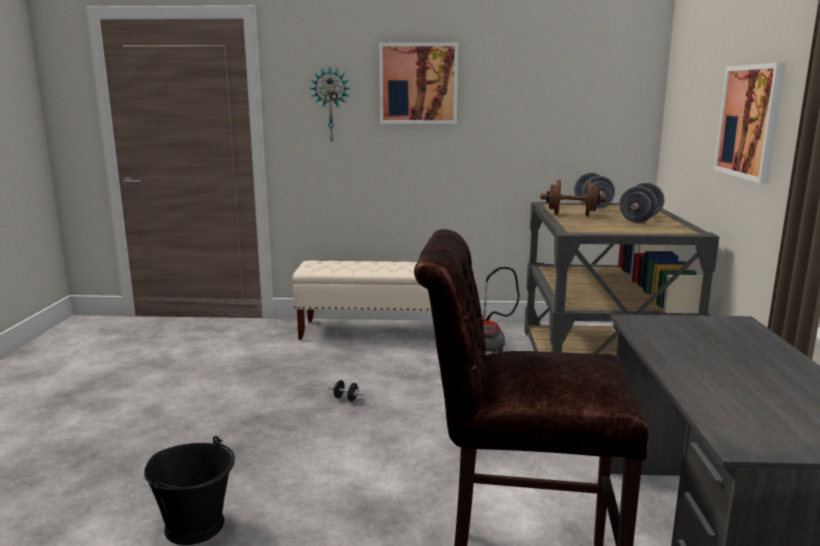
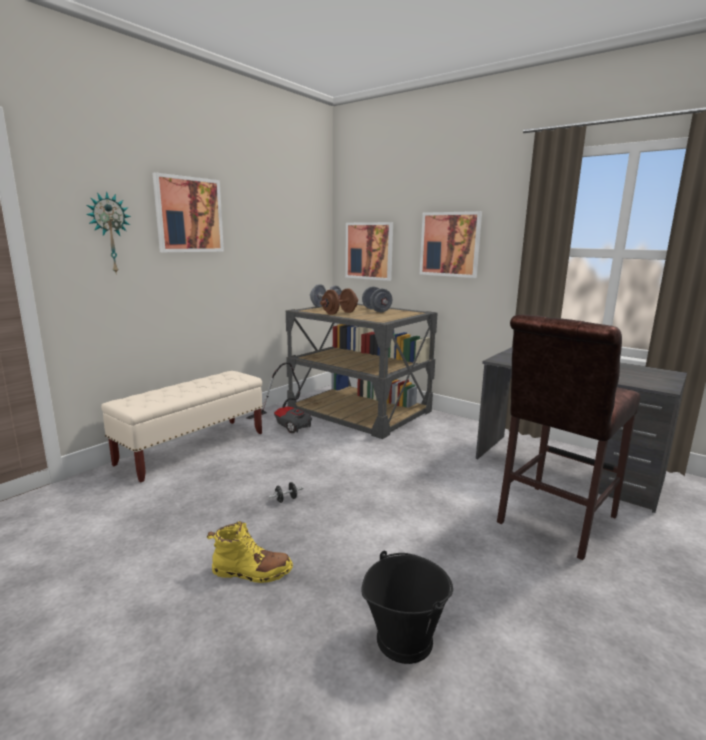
camera: 55 degrees left, 0 degrees up
none -> yellow boot [207,521,293,583]
none -> picture [345,222,393,281]

